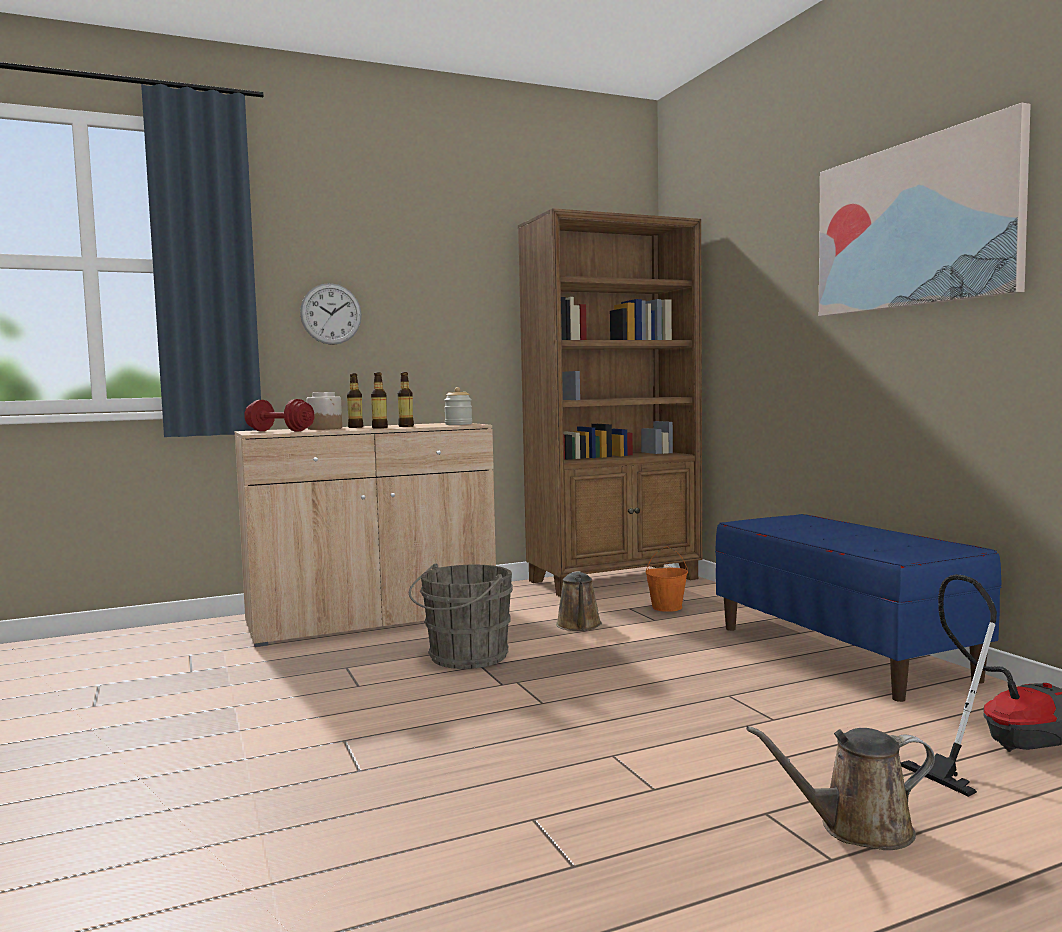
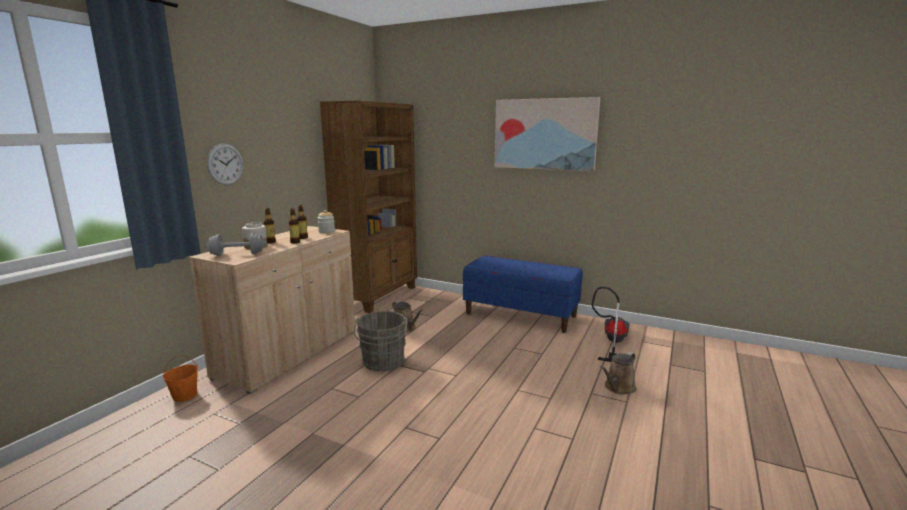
camera: 40 degrees left, 10 degrees up
red dumbbell [244,399,314,432] -> grey dumbbell [205,233,267,256]
orange bucket [646,546,688,612] -> orange bucket moved to [163,355,198,402]

